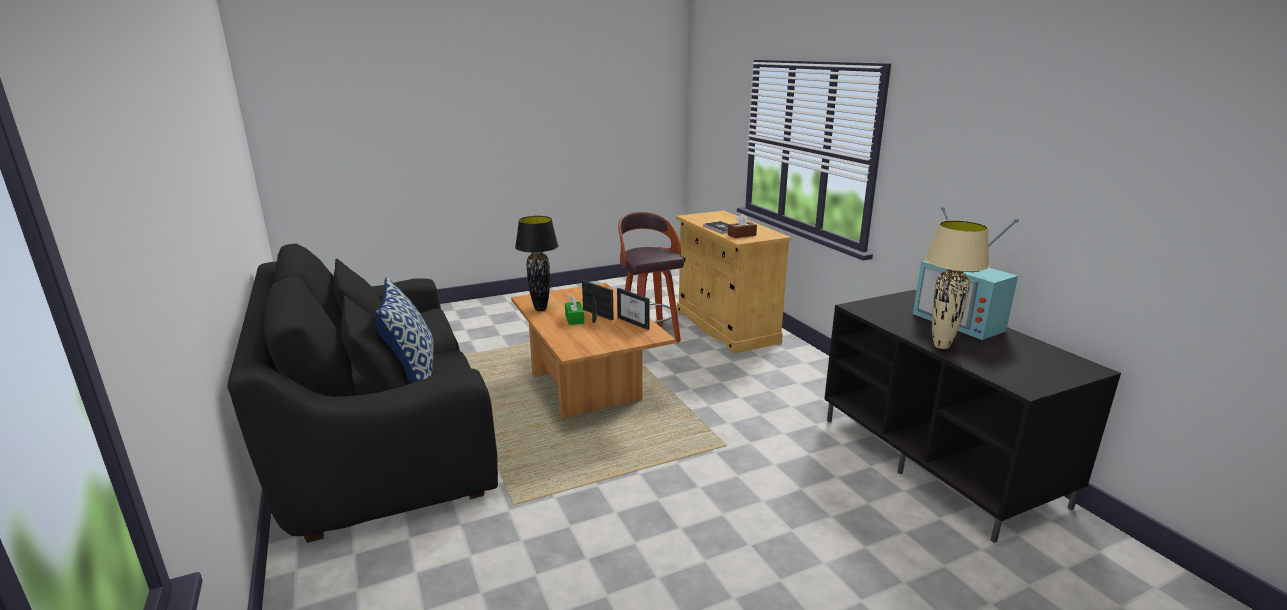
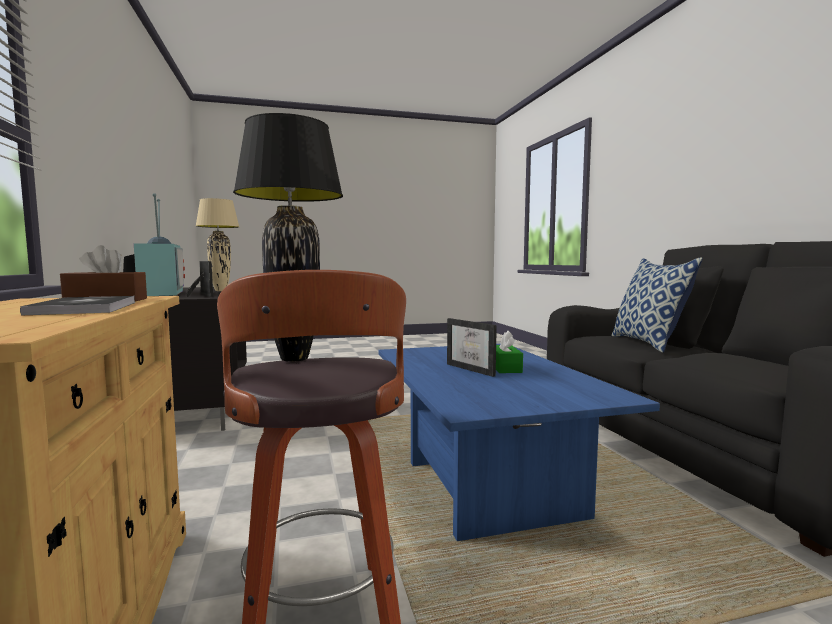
camera: 170 degrees left, 15 degrees down
brown coffee table [511,283,676,418] -> blue coffee table [379,344,660,541]
black table lamp [515,216,559,311] -> black table lamp moved to [233,113,343,362]
picture frame [617,288,650,330] -> picture frame moved to [186,261,213,297]

